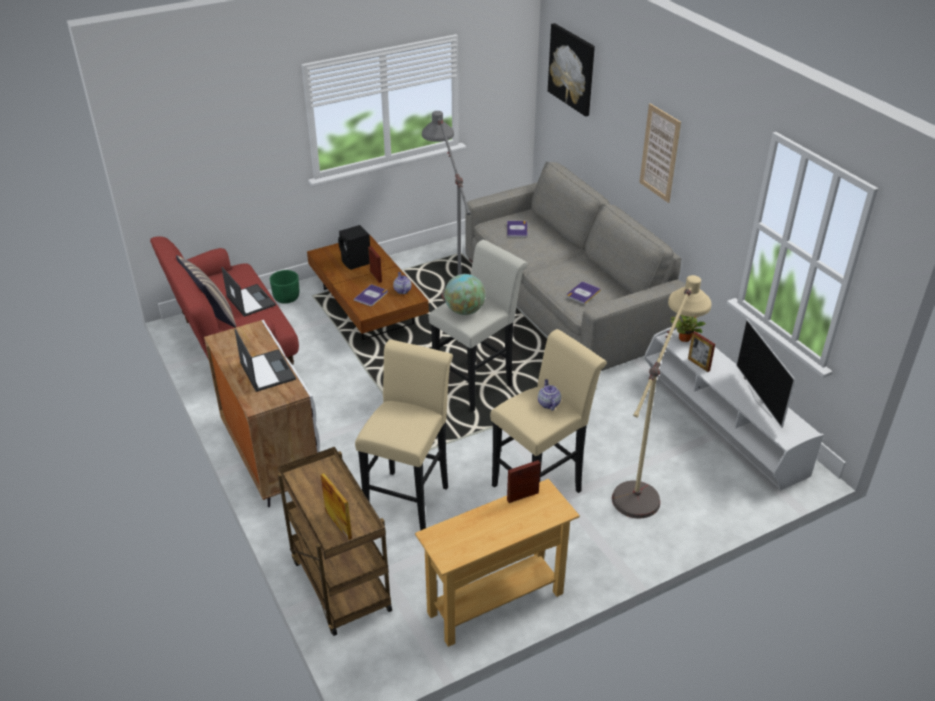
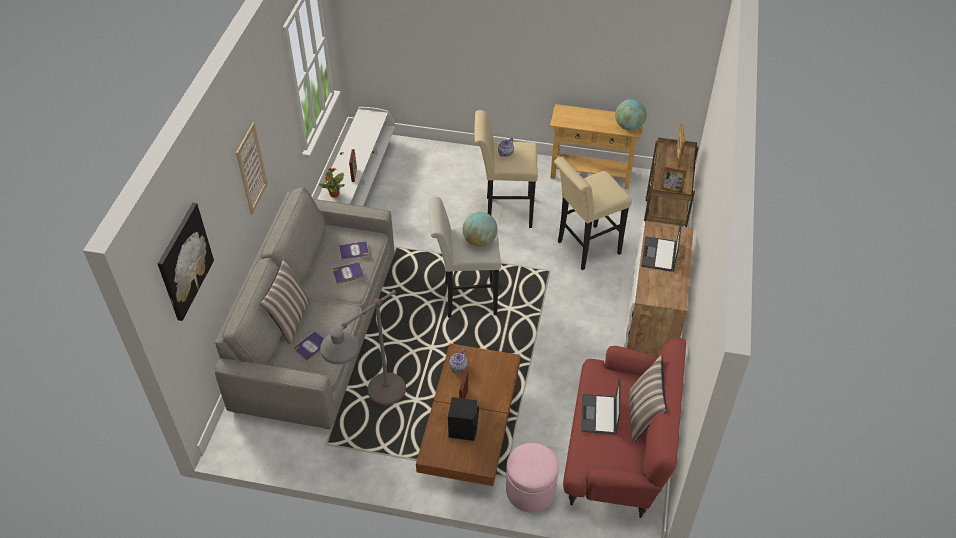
camera: 140 degrees left, 10 degrees up
green planter [270,270,299,304] -> pink ottoman [506,443,559,512]
book [354,284,388,306] -> book moved to [332,263,365,284]
picture frame [507,460,541,503] -> picture frame moved to [661,167,687,193]
beige floor lamp [612,275,712,518] -> none
television [736,319,795,428] -> none
none -> pillow [260,258,311,344]
none -> globe [615,99,646,130]

